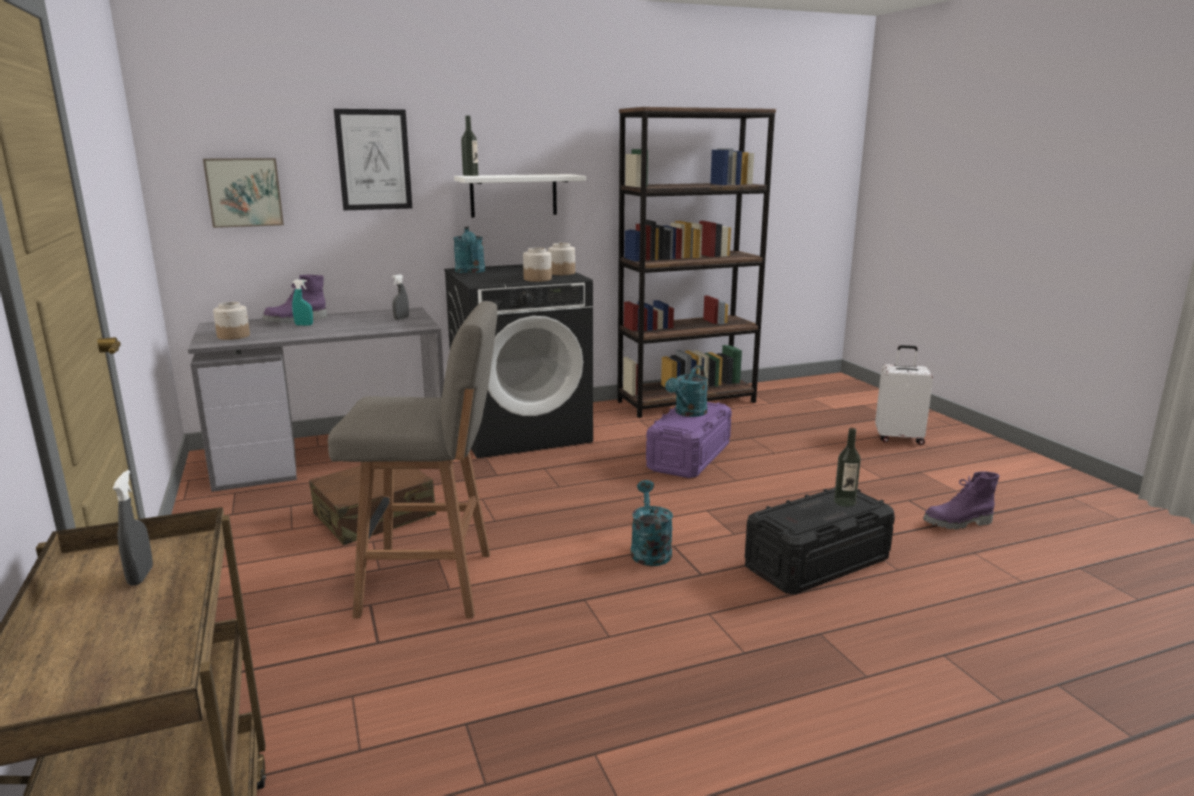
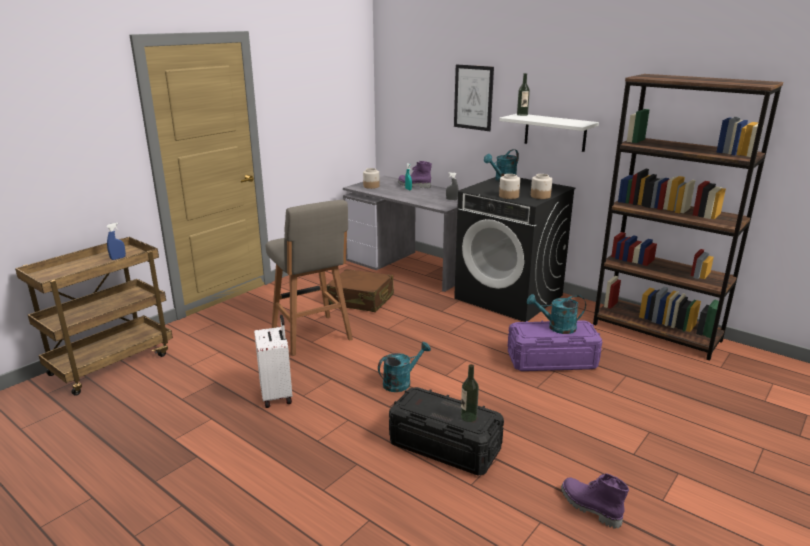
camera: 60 degrees right, 5 degrees up
grey spray bottle [113,470,153,586] -> blue spray bottle [106,223,126,260]
picture [203,158,284,228] -> none
white suitcase [875,345,933,445] -> white suitcase moved to [254,315,292,408]

